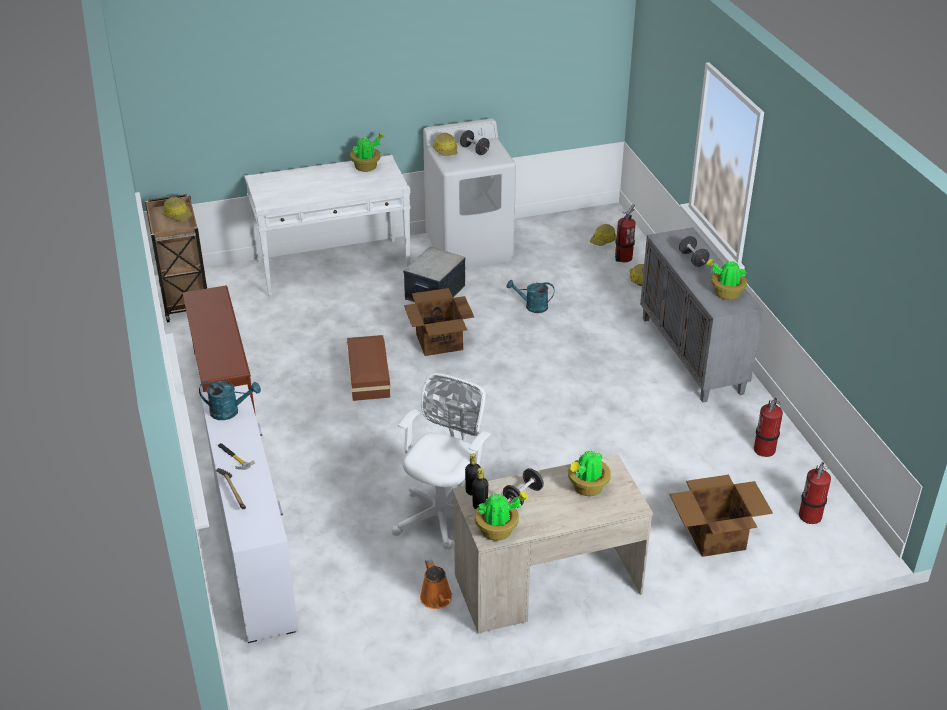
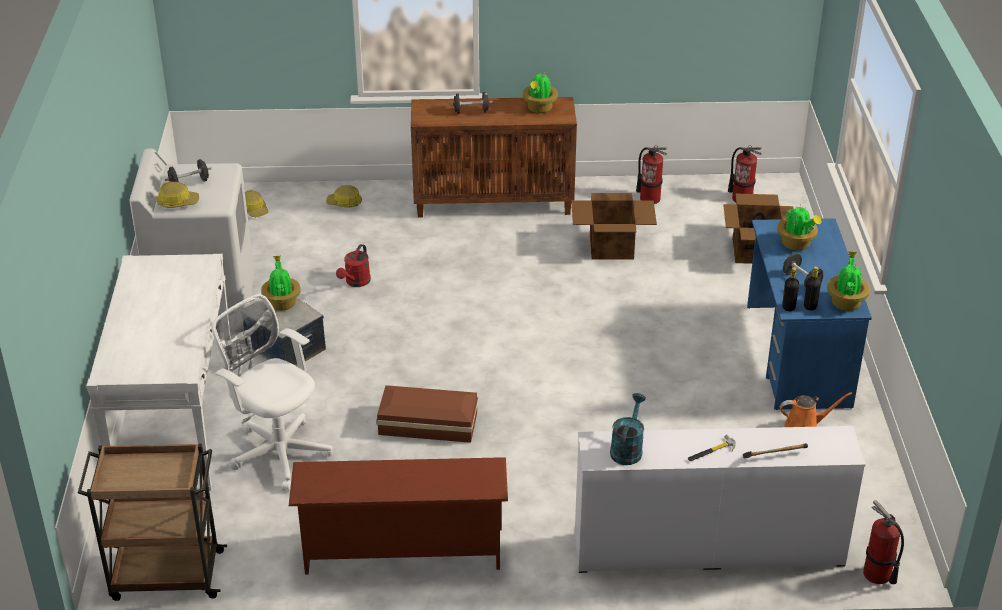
camera: 75 degrees left, 0 degrees up
hard hat [163,197,192,221] -> none
potted plant [350,133,385,172] -> potted plant moved to [261,255,301,311]
white office chair [392,373,490,550] -> white office chair moved to [211,294,333,491]
cardboard box [404,288,474,356] -> cardboard box moved to [571,193,657,259]
beige desk [452,454,653,633] -> blue desk [747,218,872,410]
turquoise watering can [507,280,555,313] -> red watering can [336,244,371,287]
fire extinguisher [615,204,636,262] -> fire extinguisher moved to [863,500,904,584]
grey cabinet [640,228,763,403] -> brown cabinet [411,97,577,218]

